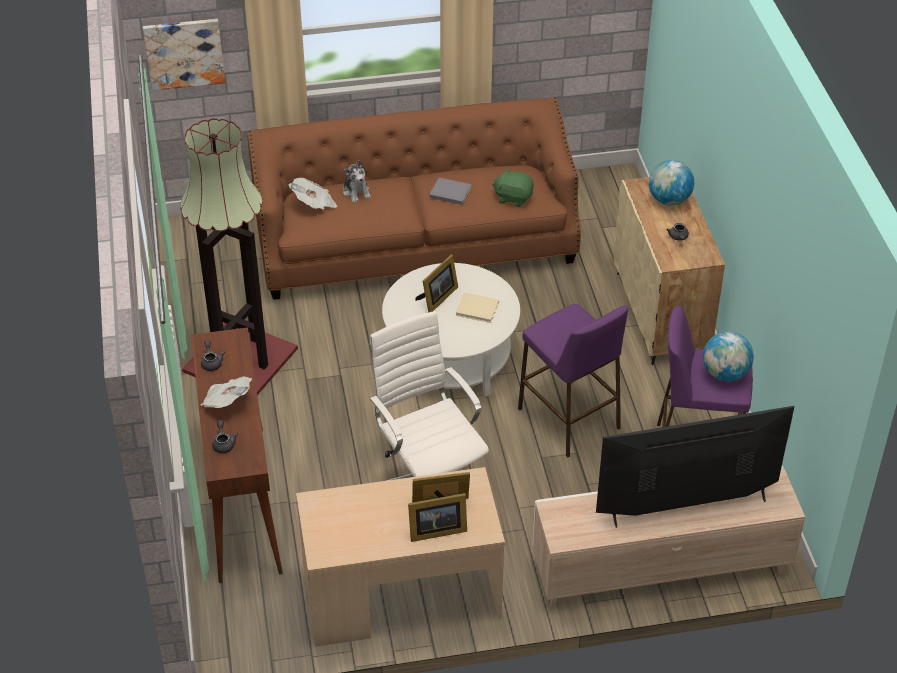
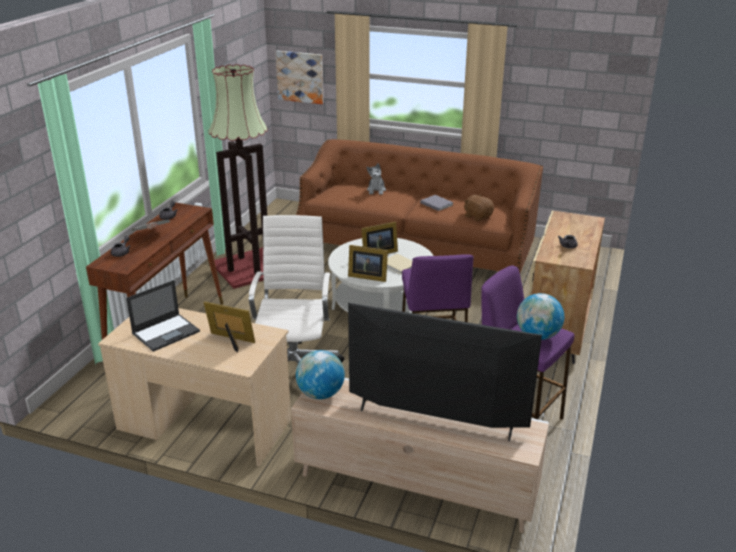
camera: 30 degrees right, 15 degrees down
newspaper [289,178,337,210] -> none
picture frame [408,493,467,542] -> picture frame moved to [348,245,388,282]
green plush toy [492,168,534,207] -> brown plush toy [464,194,494,221]
globe [649,160,694,206] -> globe moved to [296,350,345,399]
none -> laptop [126,280,200,352]

